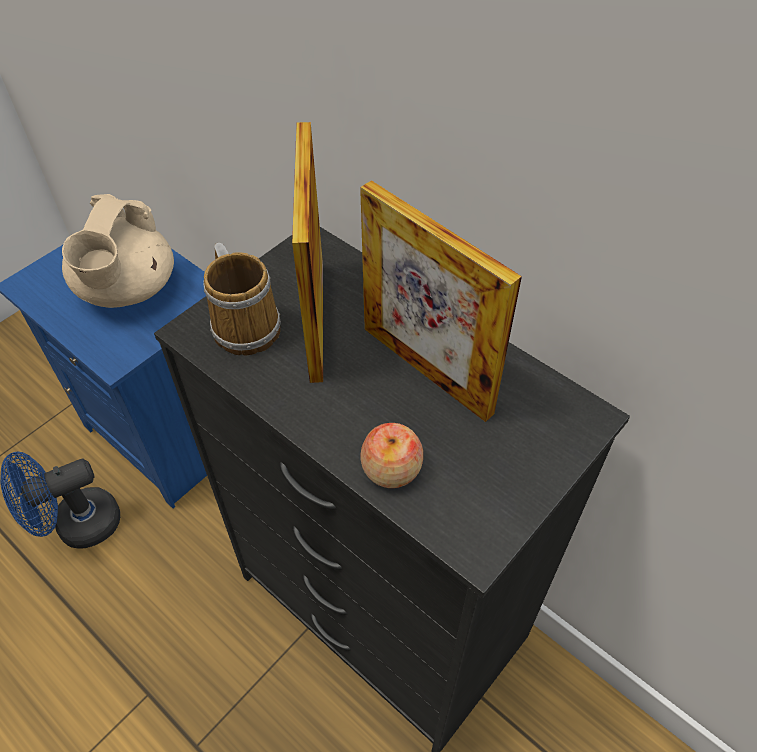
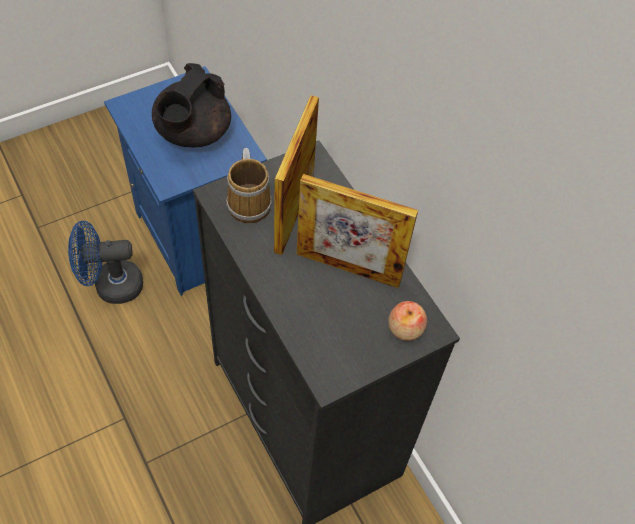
camera: 15 degrees right, 5 degrees up
beige teapot [62,194,174,308] -> black teapot [152,63,231,147]
picture frame [360,180,522,422] -> picture frame turned 45 degrees counterclockwise [297,174,418,288]
apple [360,423,423,488] -> apple moved to [388,301,427,341]

